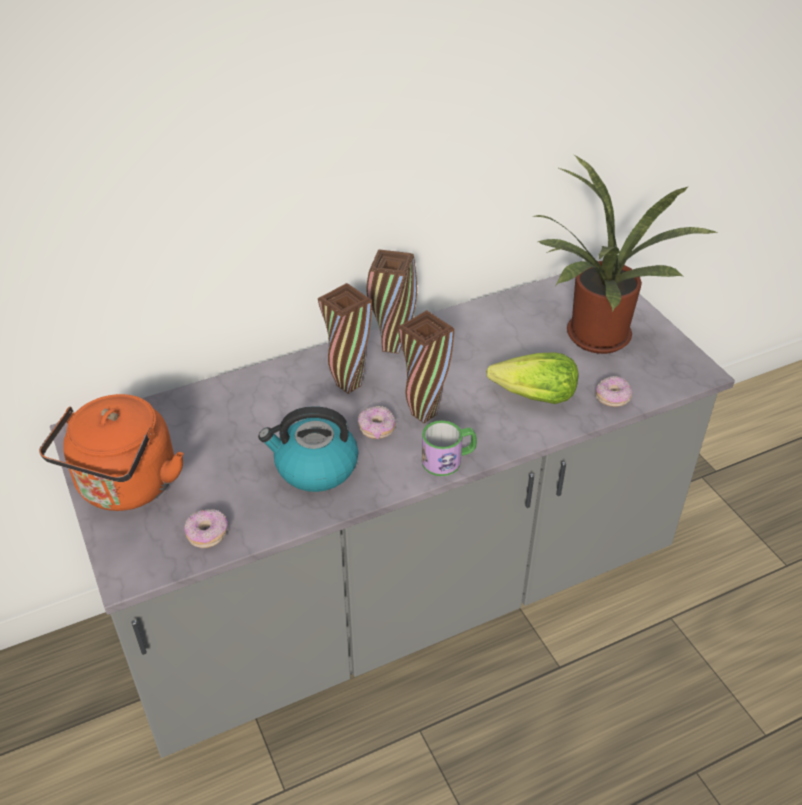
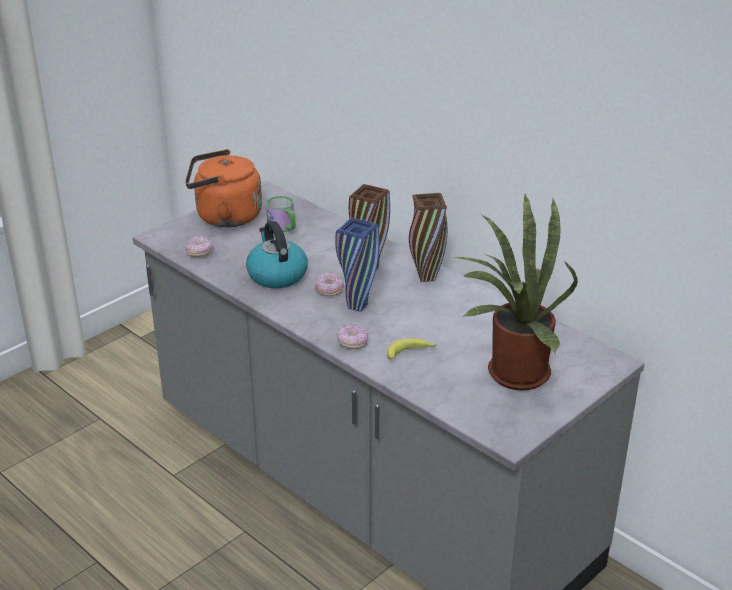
camera: 70 degrees right, 10 degrees down
brown vase [398,310,454,423] -> blue vase [335,217,379,312]
mug [422,420,477,476] -> mug moved to [266,196,296,232]
lettuce [486,353,578,404] -> banana [387,338,437,360]
donut [595,376,633,407] -> donut moved to [337,324,368,349]

